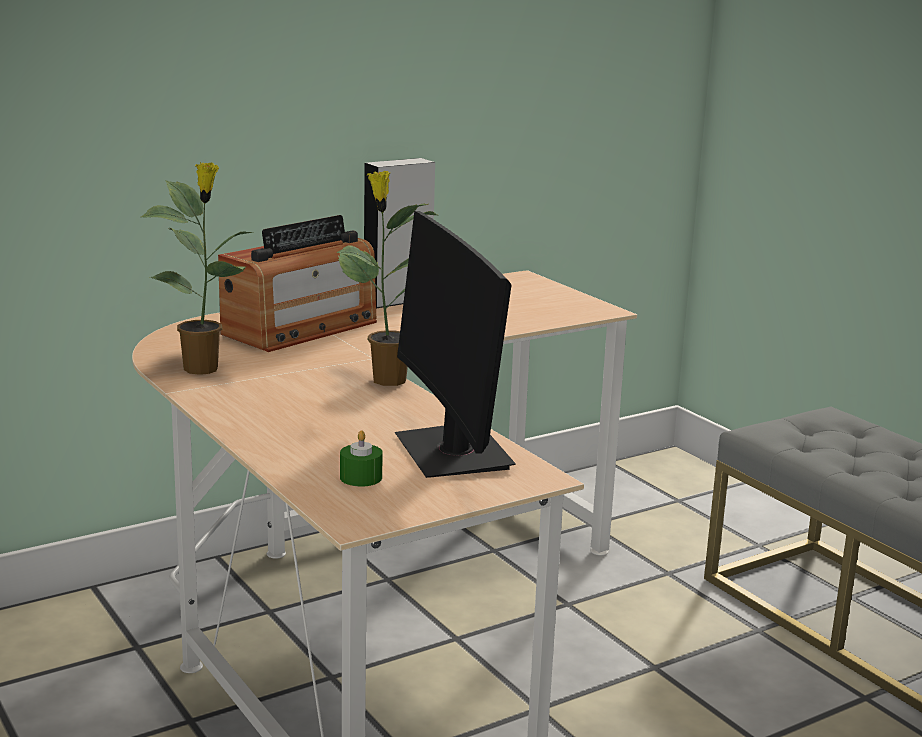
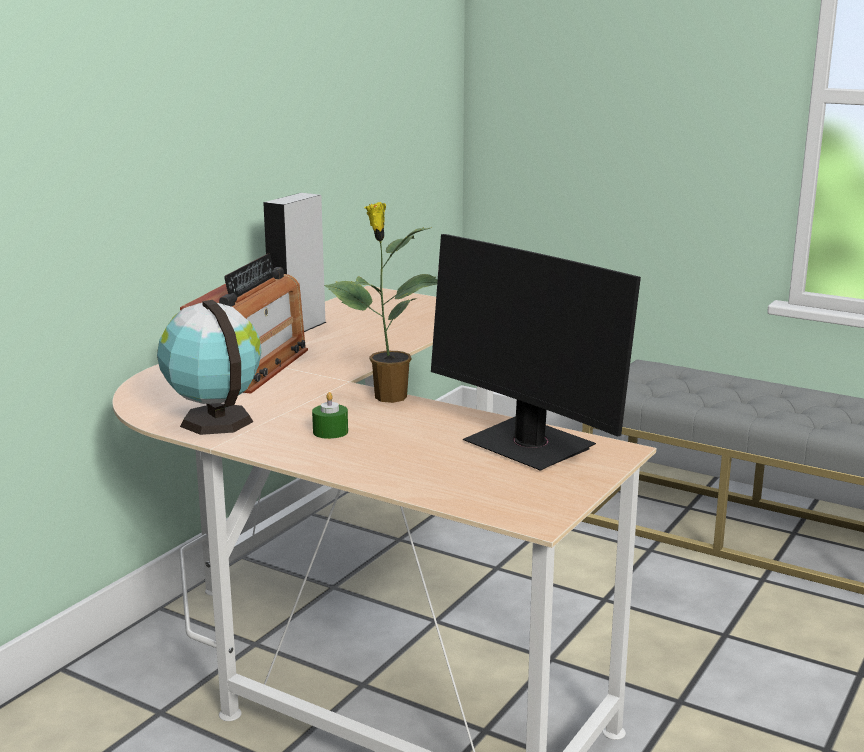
camera: 25 degrees left, 0 degrees up
potted plant [141,162,253,375] -> globe [157,300,262,435]
green candle [340,430,383,487] -> green candle moved to [312,392,348,439]

